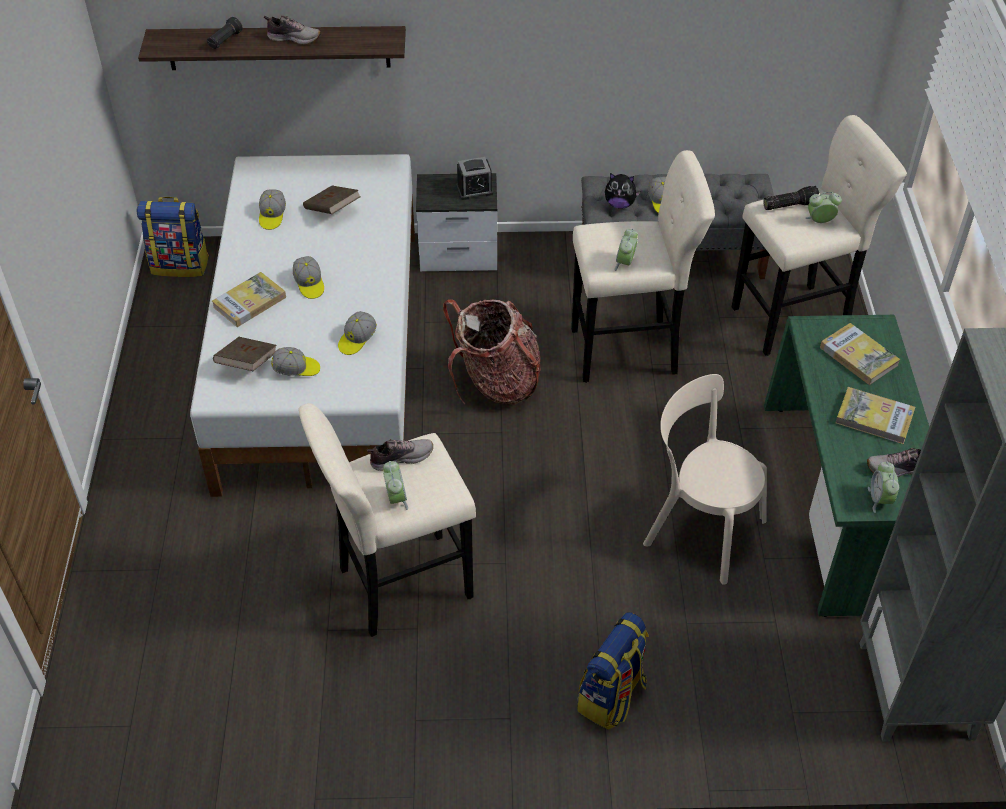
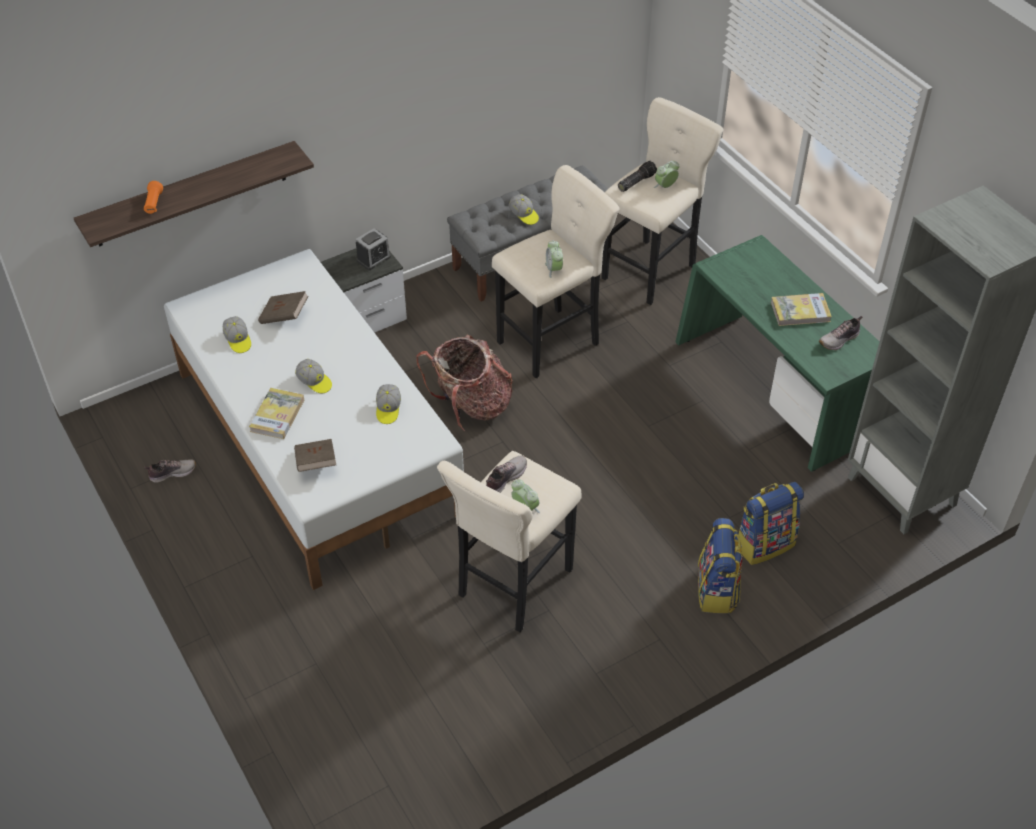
camera: 30 degrees left, 0 degrees up
backpack [137,197,209,277] -> backpack moved to [738,482,804,565]
black flashlight [207,17,242,49] -> orange flashlight [144,181,163,214]
shoe [264,16,321,45] -> shoe moved to [144,459,196,483]
cap [271,347,320,376] -> none
plush toy [605,173,640,209] -> none
beige chair [643,374,767,585] -> none
book [820,323,900,385] -> none
alarm clock [868,461,899,513] -> none

